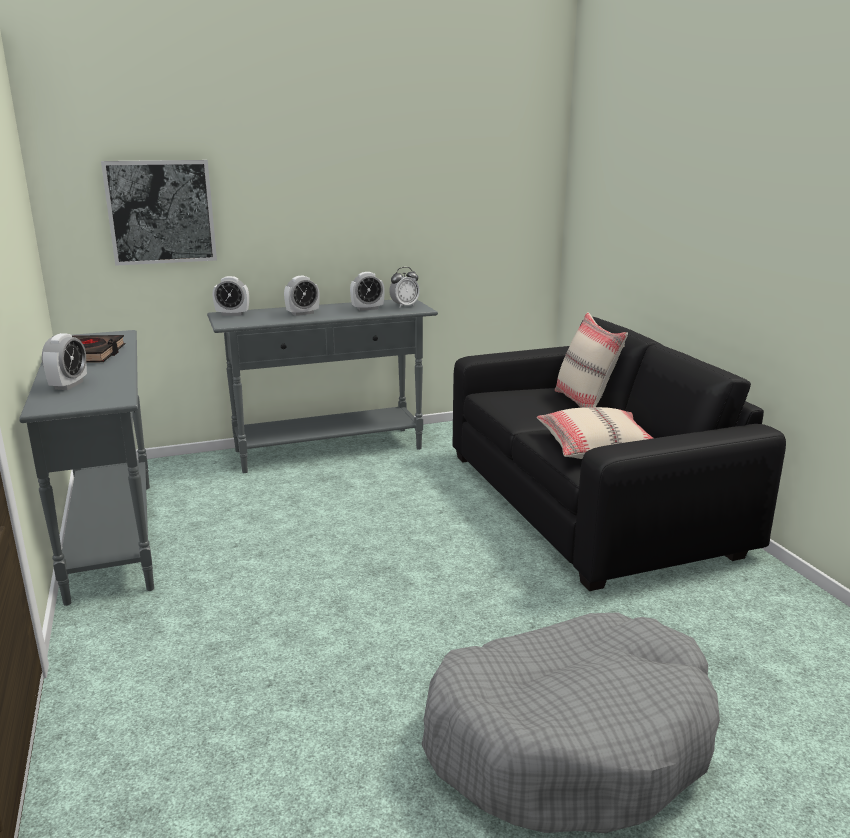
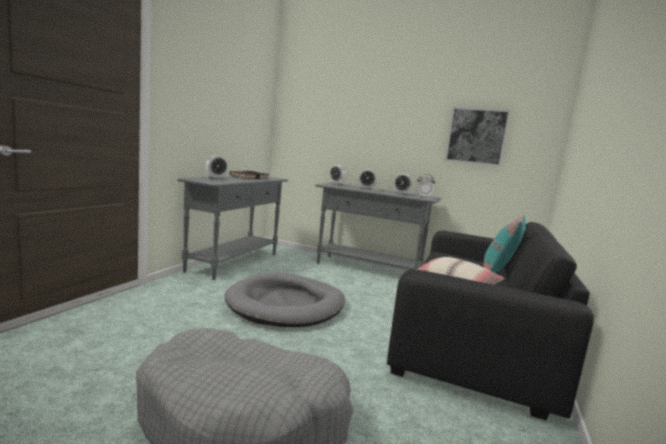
camera: 40 degrees right, 10 degrees down
picture [101,160,217,266] -> picture moved to [445,107,511,166]
beige pillow [555,312,628,408] -> turquoise pillow [484,215,526,273]
none -> grey dog bed [225,272,345,327]

